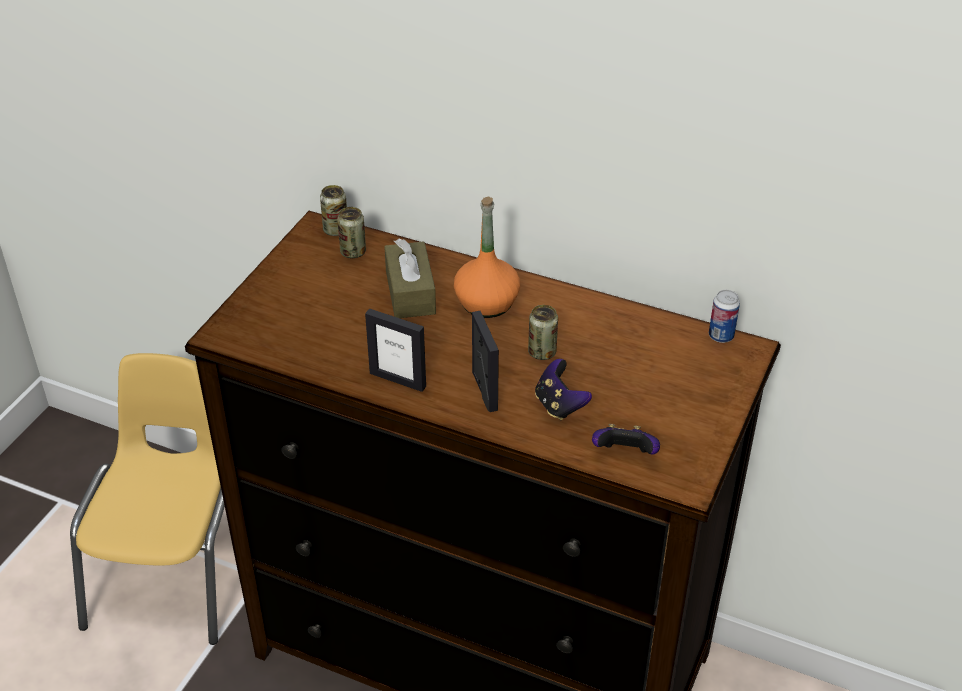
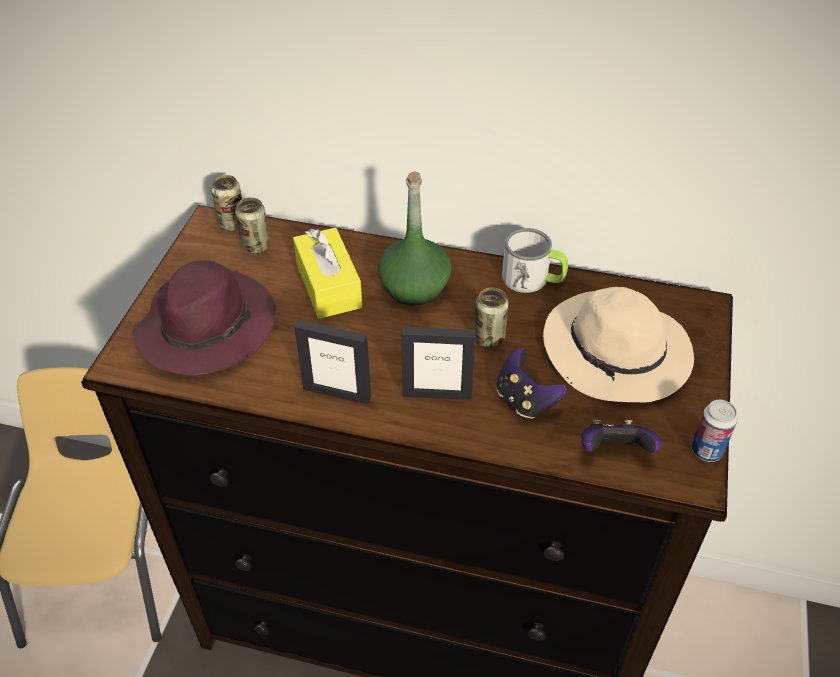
camera: 10 degrees left, 5 degrees up
brown tissue box [384,239,436,318] -> yellow tissue box [293,228,362,319]
orange bottle [454,197,520,318] -> green bottle [378,171,451,306]
picture frame [472,311,499,412] -> picture frame turned 120 degrees clockwise [402,327,476,400]
can [709,290,740,343] -> can moved to [691,400,738,462]
none -> purple hat [133,260,276,376]
none -> mug [502,228,568,293]
none -> beige hat [543,287,694,403]

